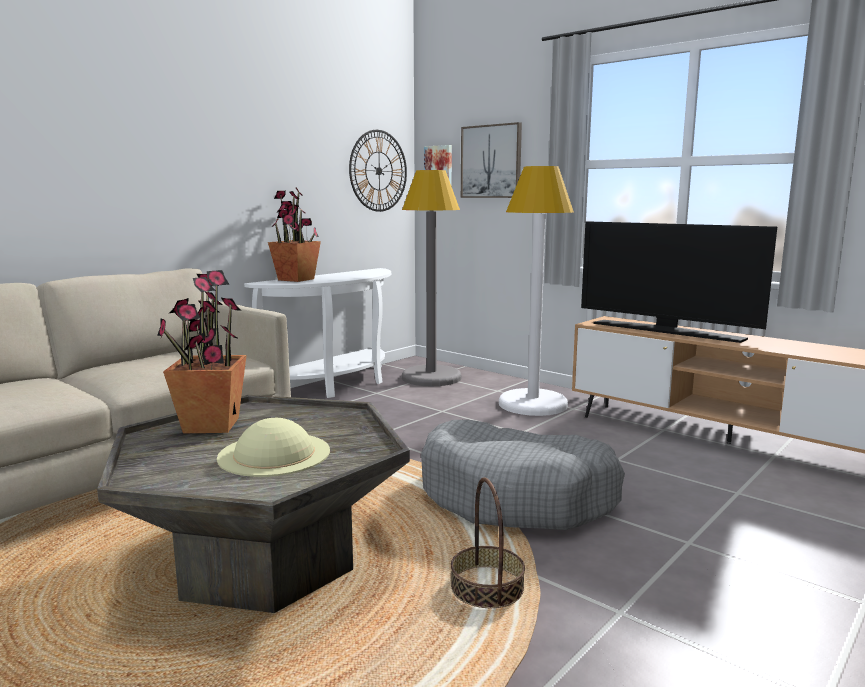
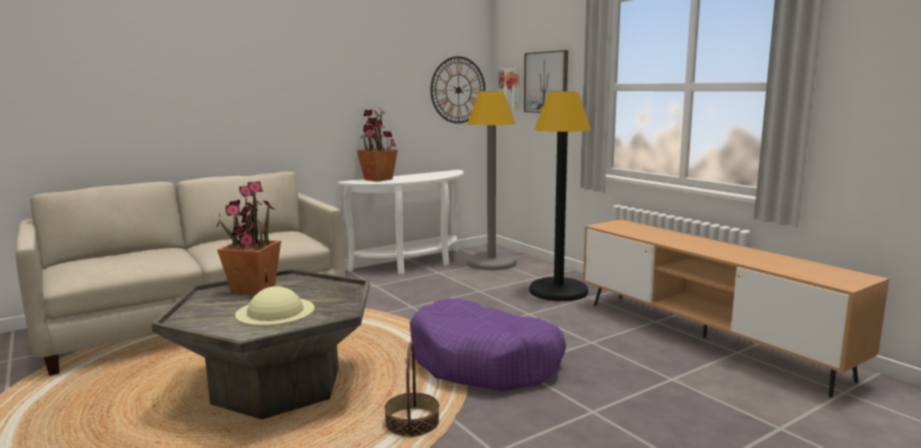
camera: 15 degrees right, 0 degrees up
grey dog bed [421,420,625,530] -> purple dog bed [410,298,566,391]
white floor lamp [499,166,574,416] -> black floor lamp [529,92,591,301]
television [581,221,777,343] -> none

